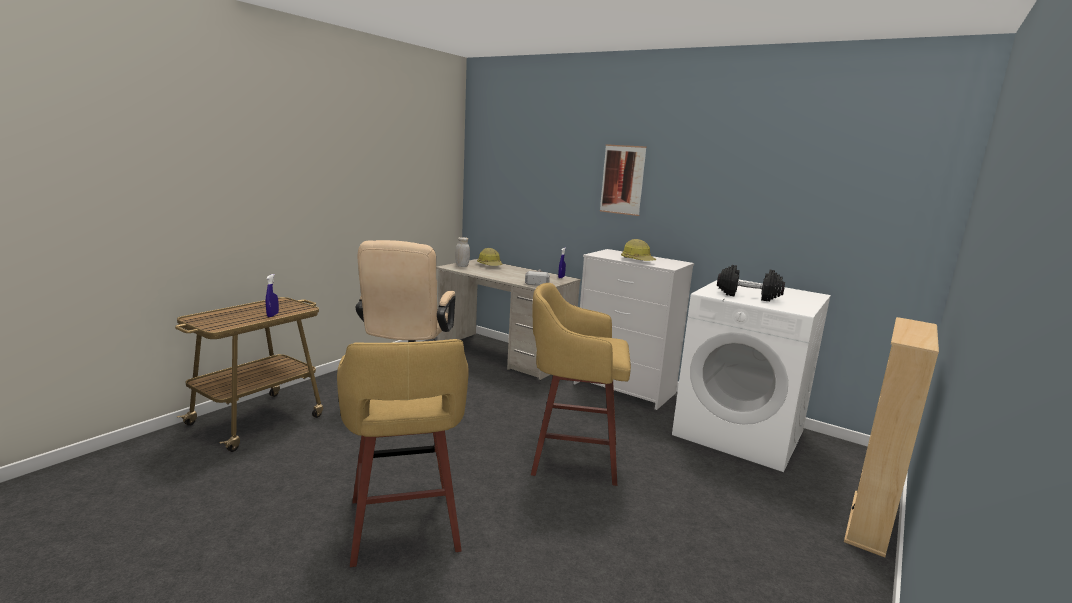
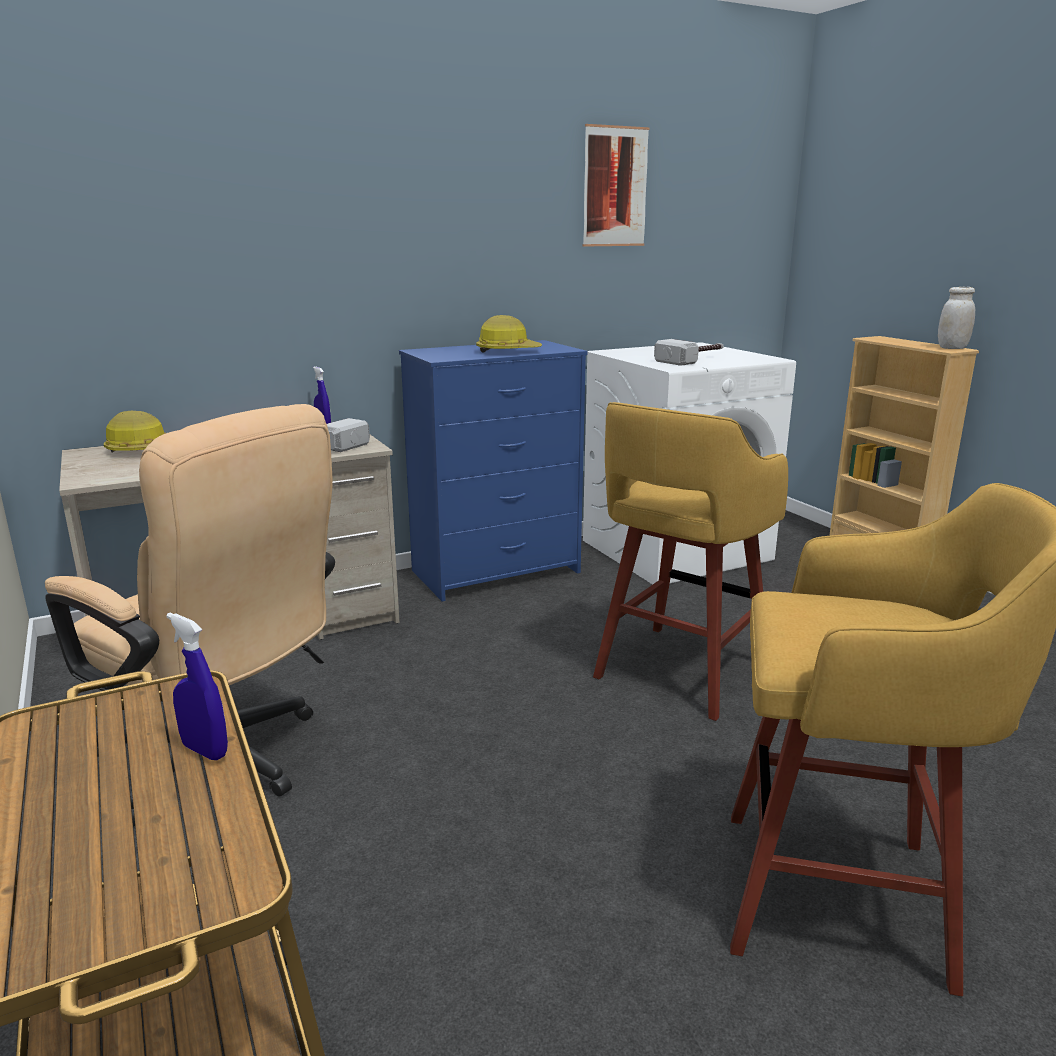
camera: 60 degrees left, 5 degrees up
white jar [455,237,470,267] -> white jar moved to [938,287,975,349]
white dresser [574,249,694,410] -> blue dresser [399,340,587,602]
picture [600,144,647,216] -> picture moved to [583,124,650,247]
black dumbbell [717,265,785,302] -> hammer [654,339,724,366]

